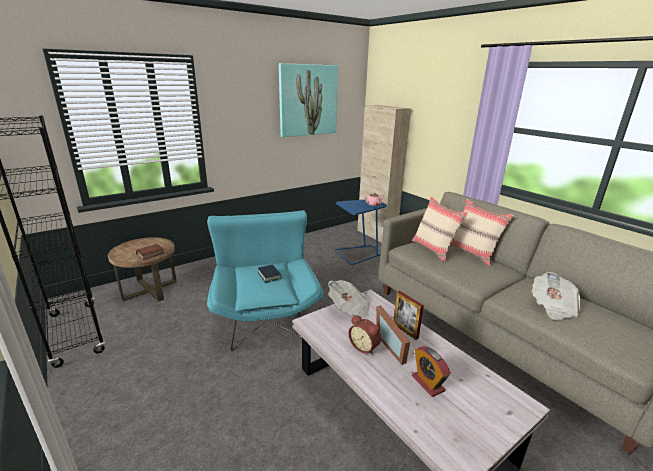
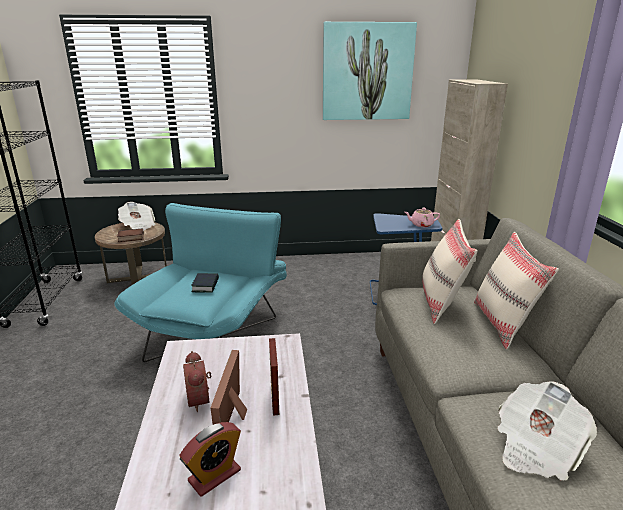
camera: 30 degrees right, 0 degrees up
newspaper [328,280,369,319] -> newspaper moved to [118,202,156,231]
alarm clock [412,346,451,397] -> alarm clock turned 135 degrees counterclockwise [179,422,241,497]

